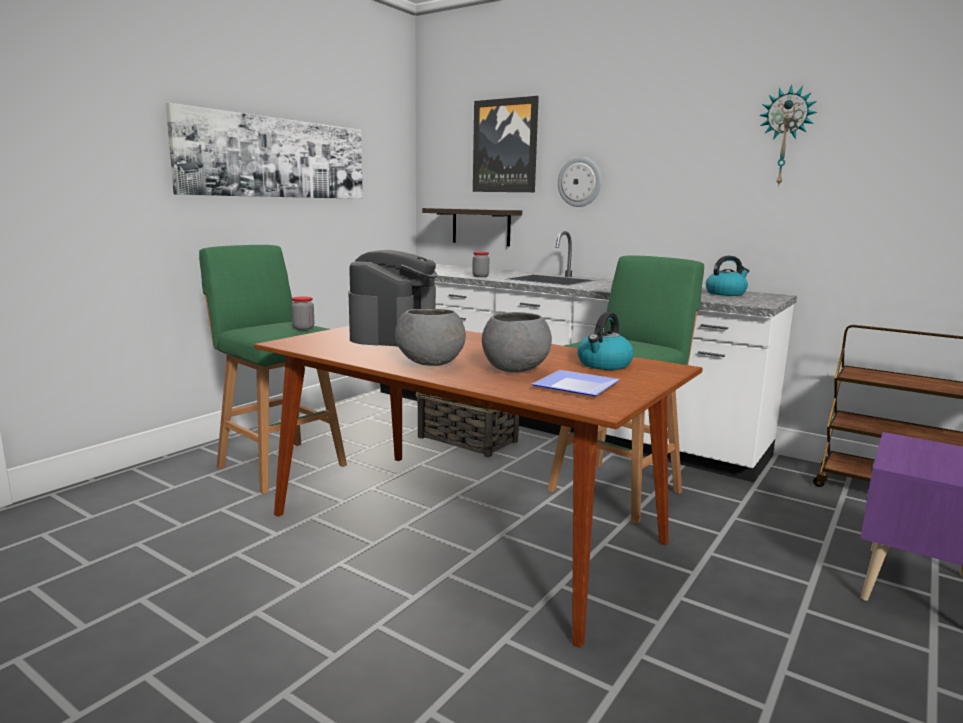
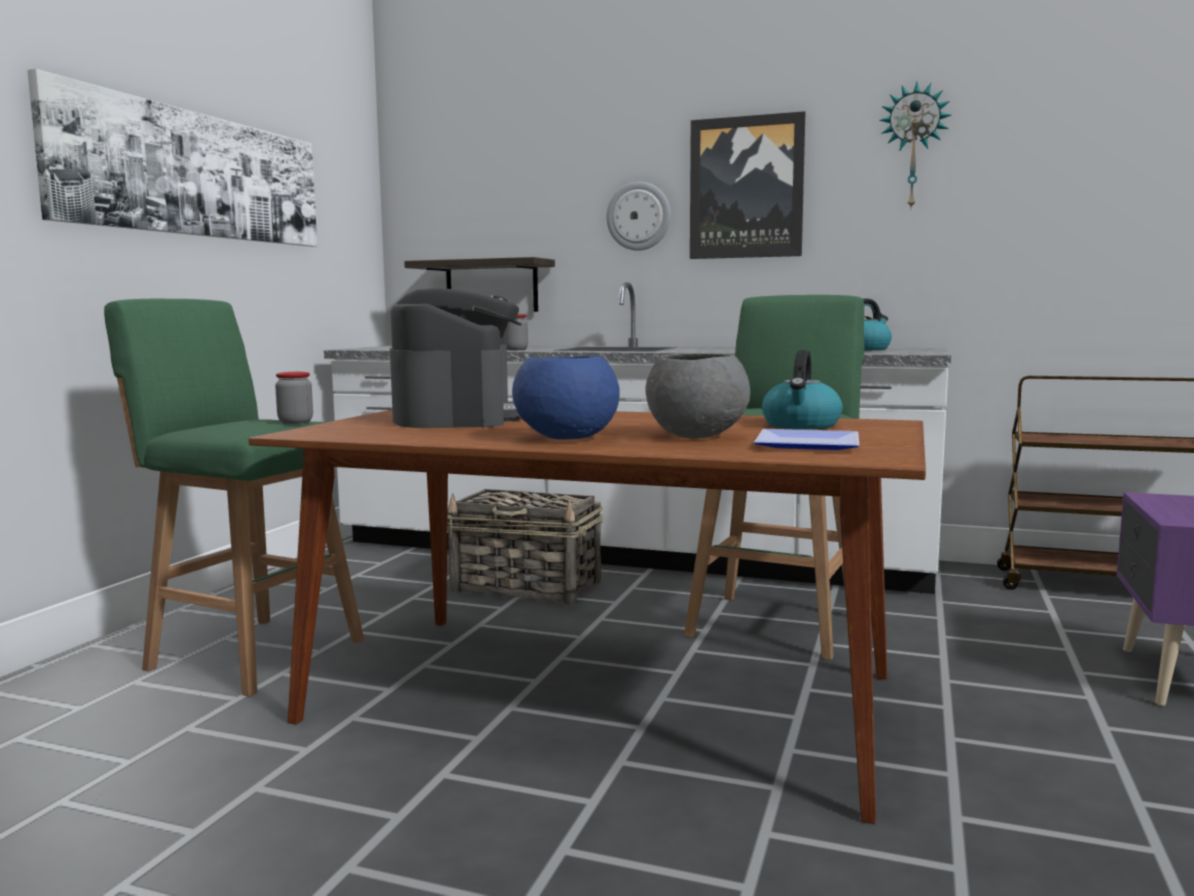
camera: 15 degrees left, 5 degrees down
grey bowl [395,309,466,366] -> blue bowl [512,356,620,440]
picture [473,96,539,192] -> picture moved to [690,111,805,259]

